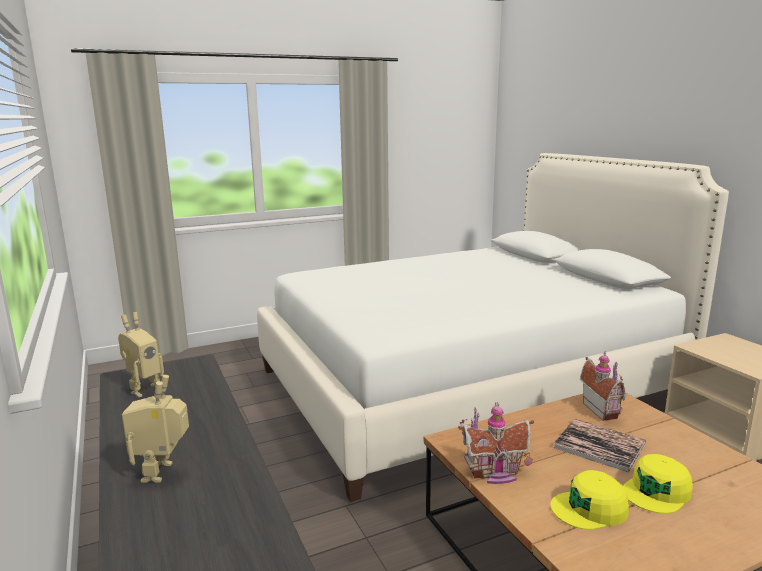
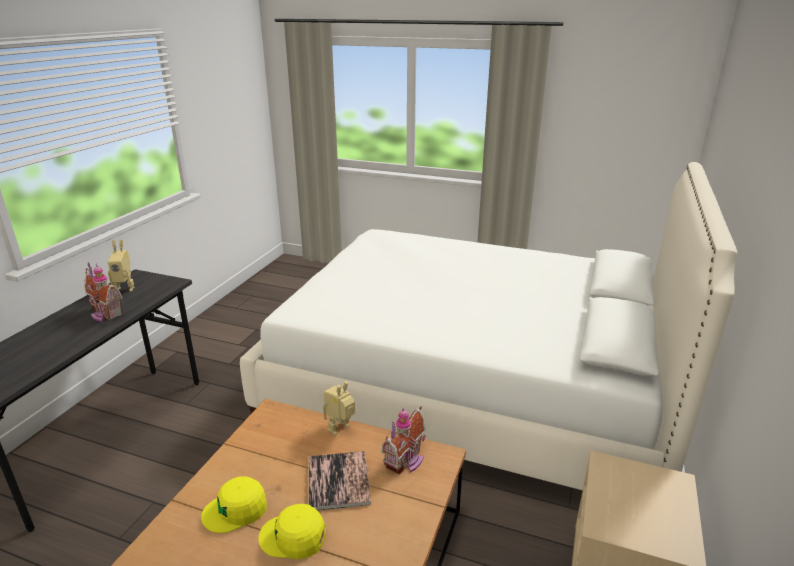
camera: 45 degrees right, 10 degrees up
toy robot [122,375,189,483] -> toy robot moved to [323,381,355,435]
toy house [458,402,534,484] -> toy house moved to [84,262,123,322]
yellow cap [550,470,629,530] -> yellow cap turned 60 degrees counterclockwise [201,476,267,533]

